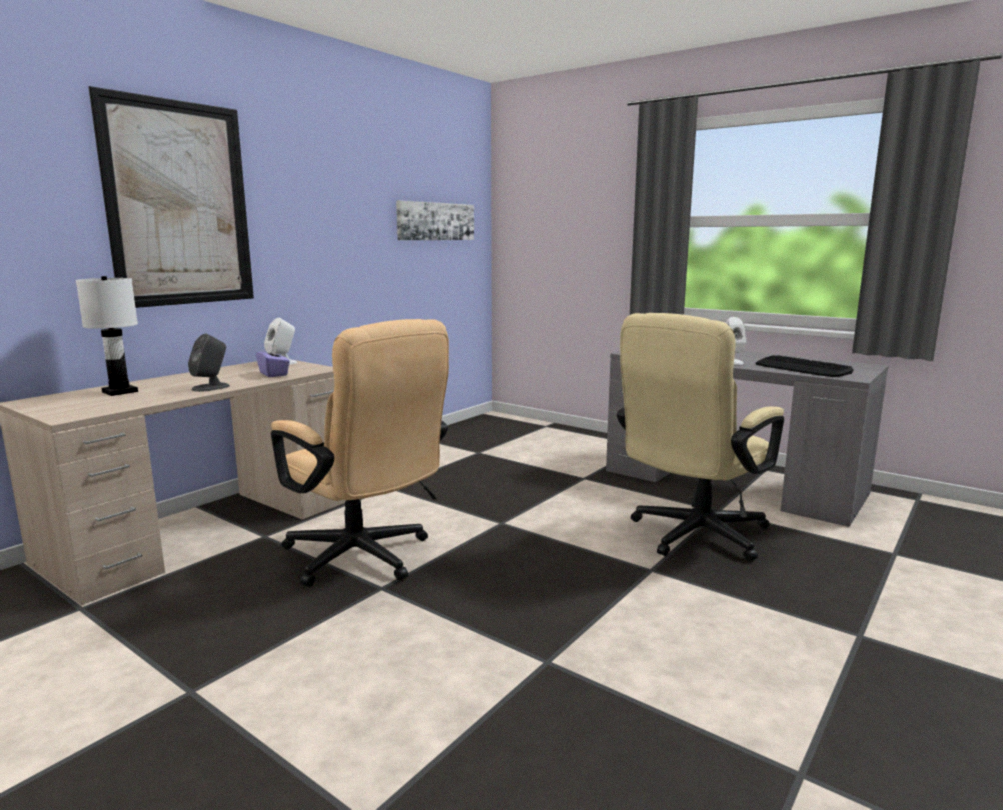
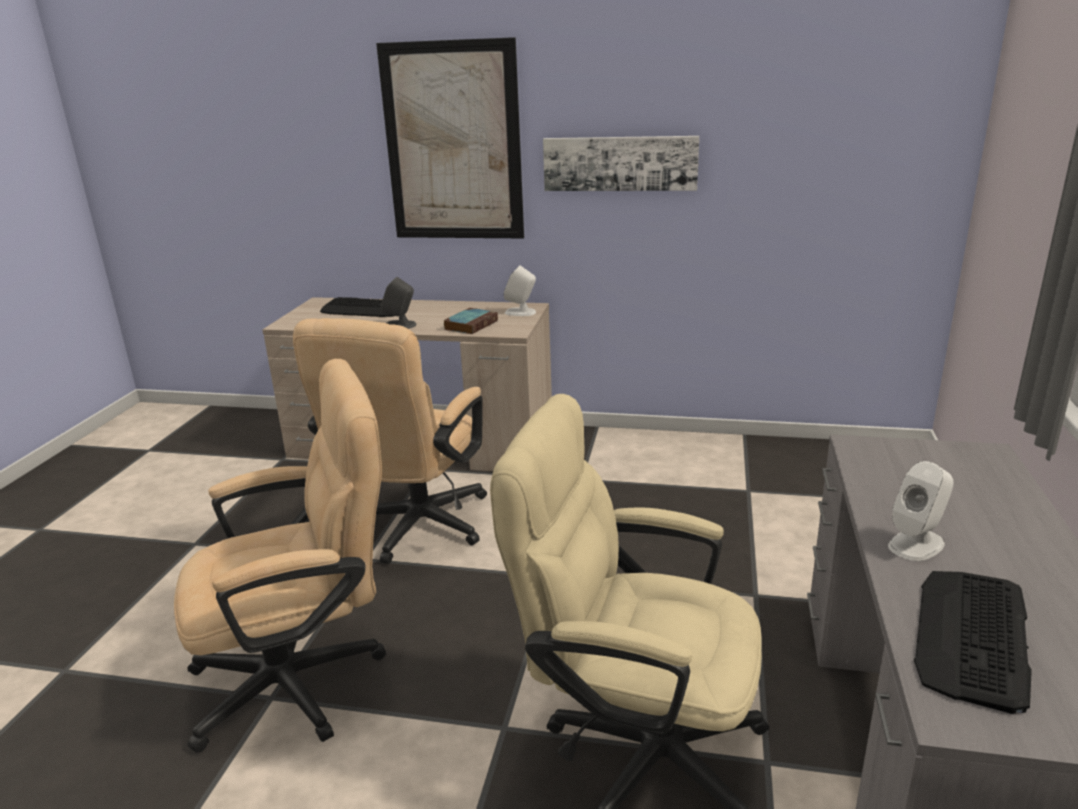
camera: 65 degrees right, 10 degrees up
white table lamp [76,276,138,396] -> keyboard [320,297,394,317]
purple tissue box [256,344,290,377] -> book [444,308,498,334]
picture [396,201,474,240] -> picture moved to [543,136,699,191]
none -> beige office chair [174,359,386,753]

